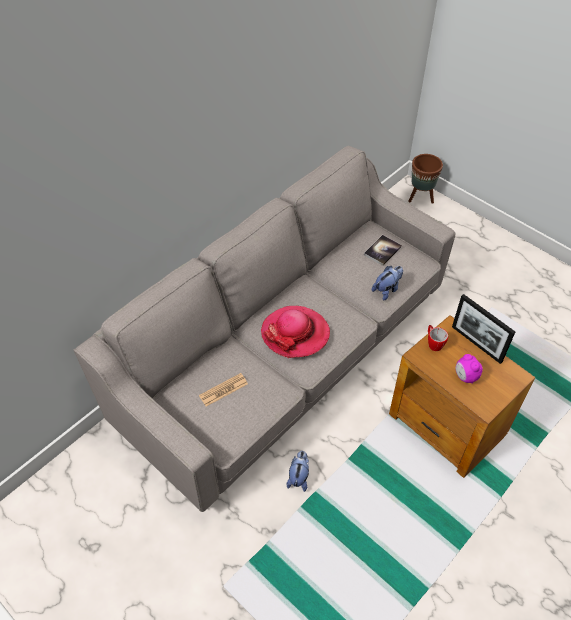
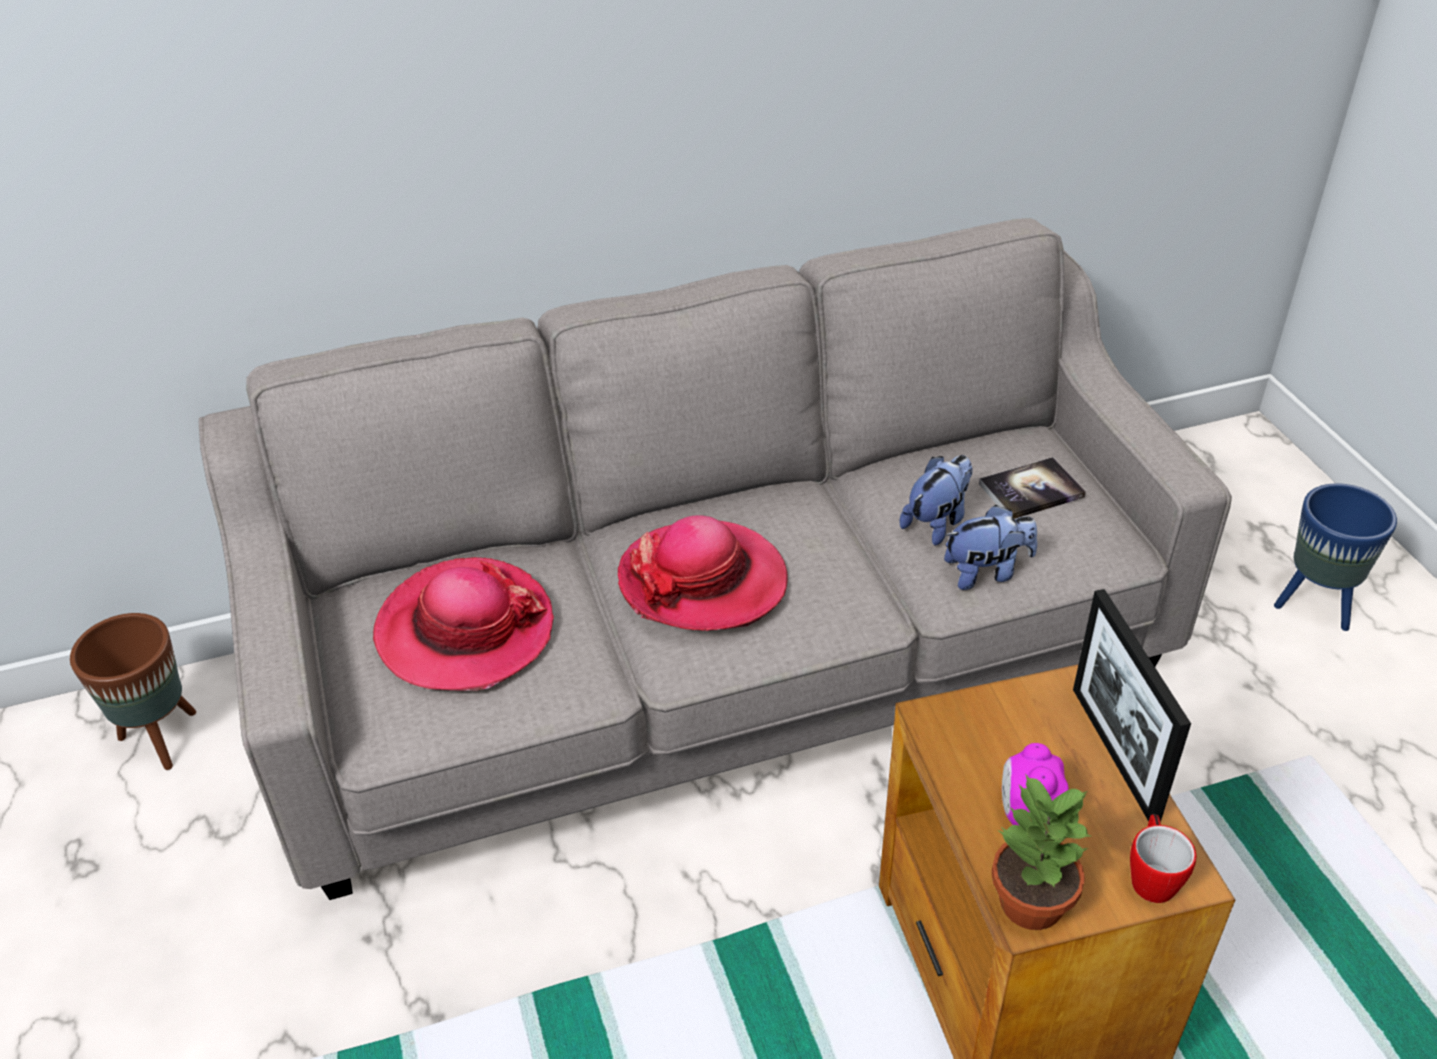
camera: 30 degrees right, 10 degrees down
newspaper [199,373,248,407] -> hat [373,557,554,691]
plush toy [286,451,309,492] -> plush toy moved to [900,455,972,545]
brown planter [408,154,443,204] -> brown planter moved to [70,613,196,770]
mug [428,325,448,351] -> mug moved to [1130,813,1196,903]
none -> potted plant [991,773,1091,930]
none -> blue planter [1274,483,1397,631]

